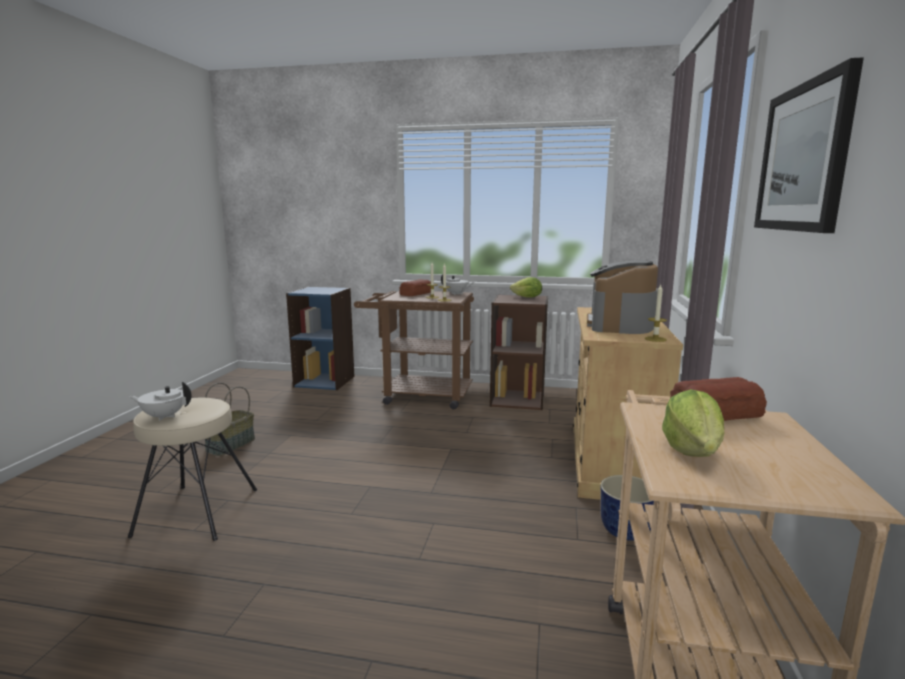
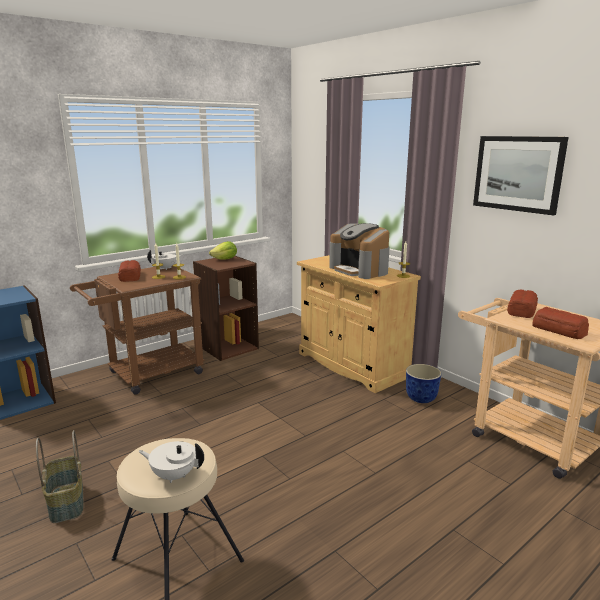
camera: 50 degrees left, 5 degrees up
white teapot [129,382,192,421] -> white teapot turned 60 degrees clockwise [139,441,204,483]
lettuce [662,389,725,457] -> bread [532,307,589,339]

